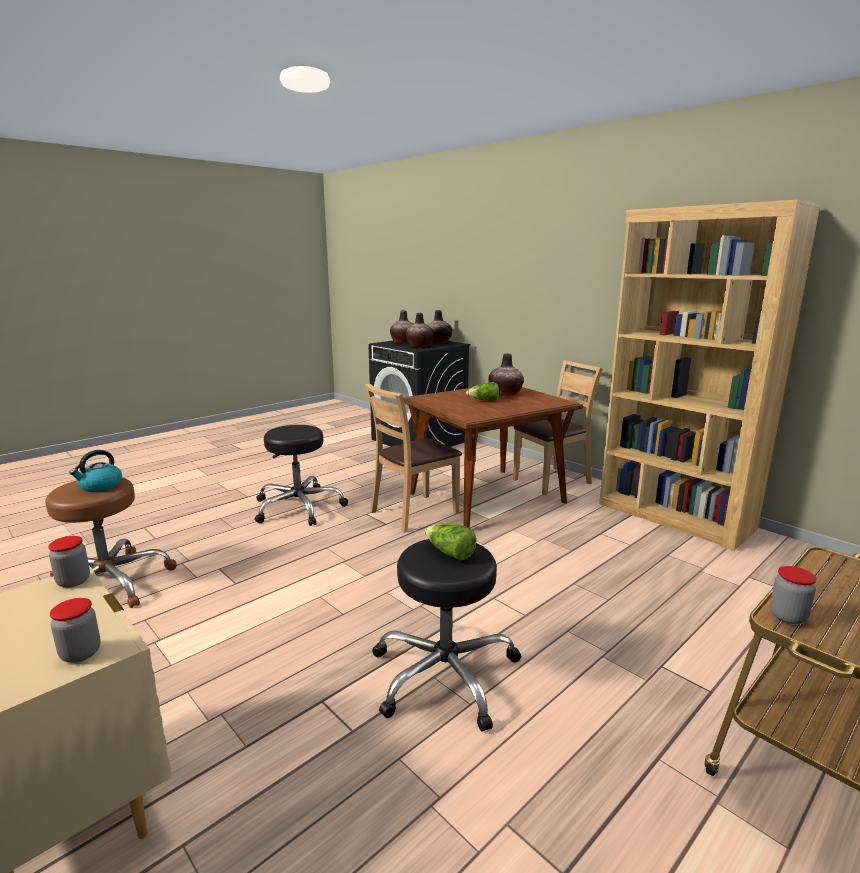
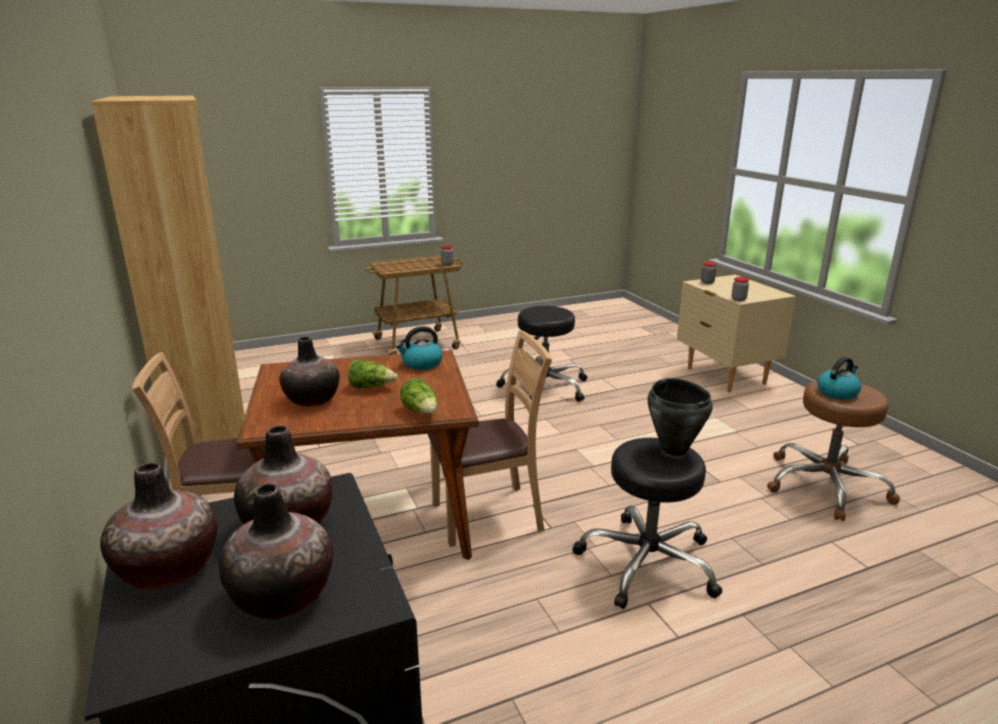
camera: 160 degrees left, 5 degrees up
lettuce [425,524,476,561] -> lettuce moved to [400,378,437,414]
none -> kettle [395,326,443,370]
none -> black cooking pot [648,378,713,456]

